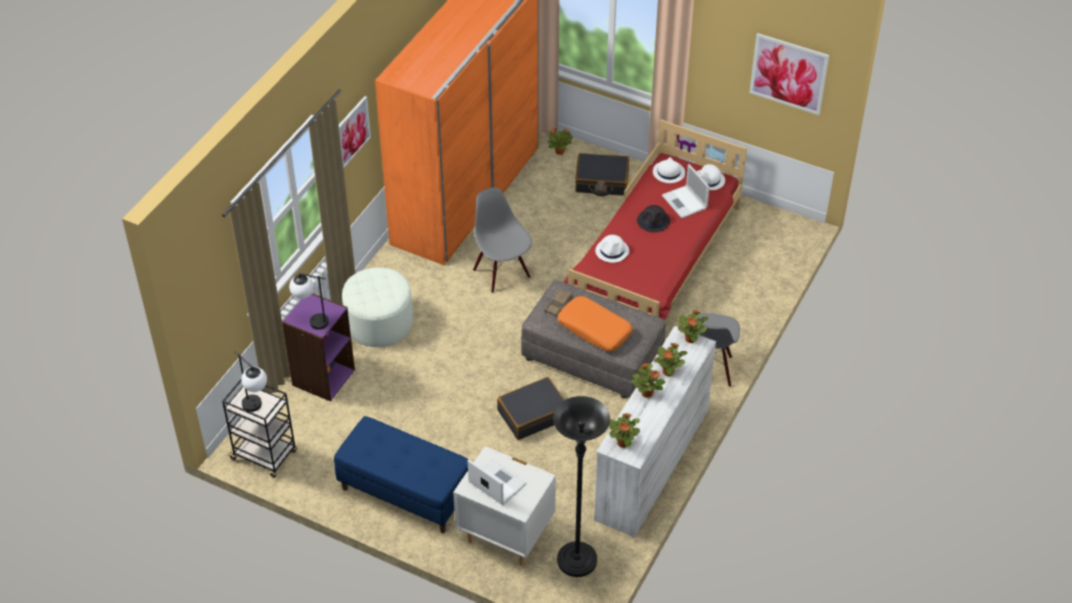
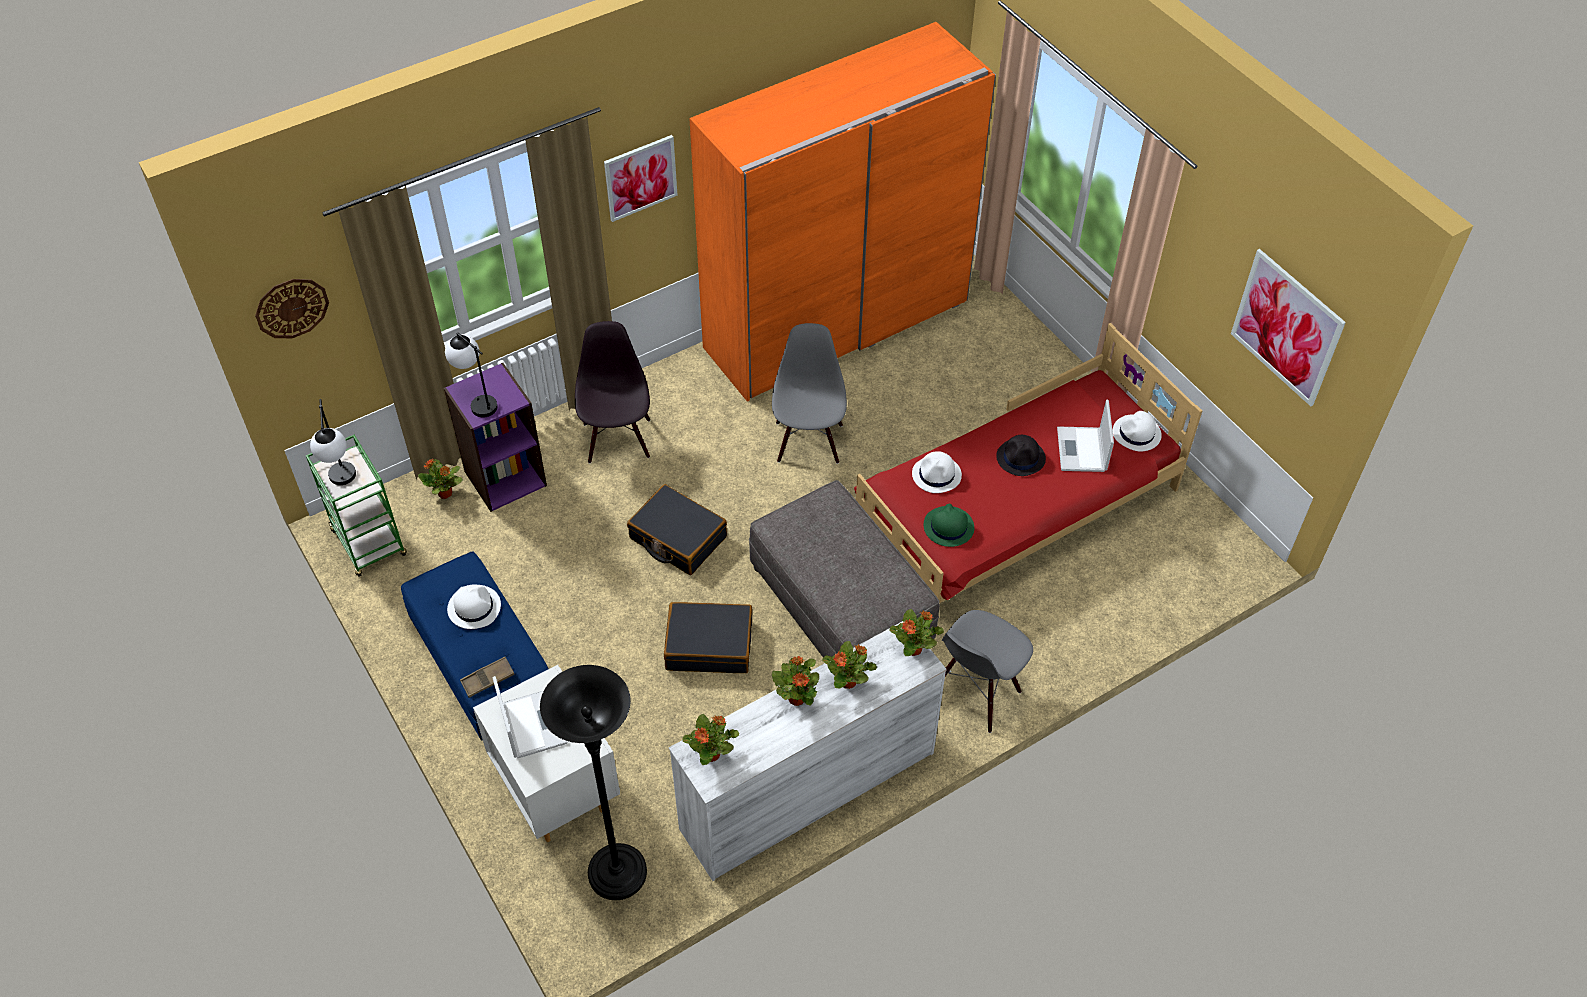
camera: 30 degrees right, 5 degrees up
black cart [222,379,297,478] -> green cart [306,435,407,577]
white ottoman [342,267,413,347] -> black chair [575,321,650,464]
brown tray [544,288,572,316] -> brown tray moved to [460,657,515,698]
potted plant [548,128,573,155] -> potted plant moved to [418,459,463,499]
orange pillow [558,296,633,352] -> none
black suitcase [575,153,629,196] -> black suitcase moved to [627,484,727,575]
white hat [653,157,685,183] -> white hat moved to [447,585,501,629]
none -> wall clock [255,279,329,338]
none -> green hat [924,504,974,547]

